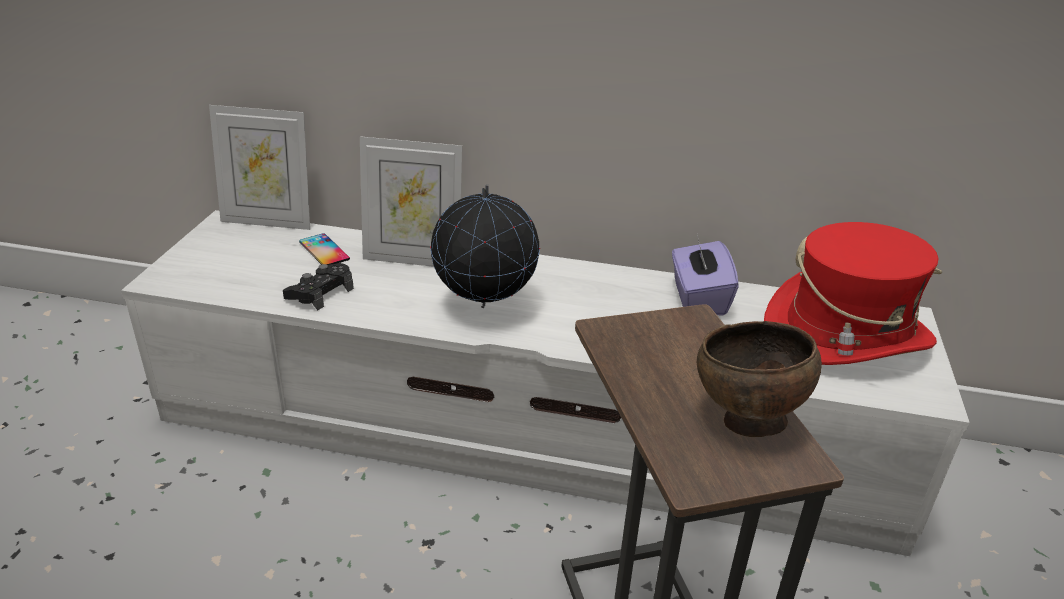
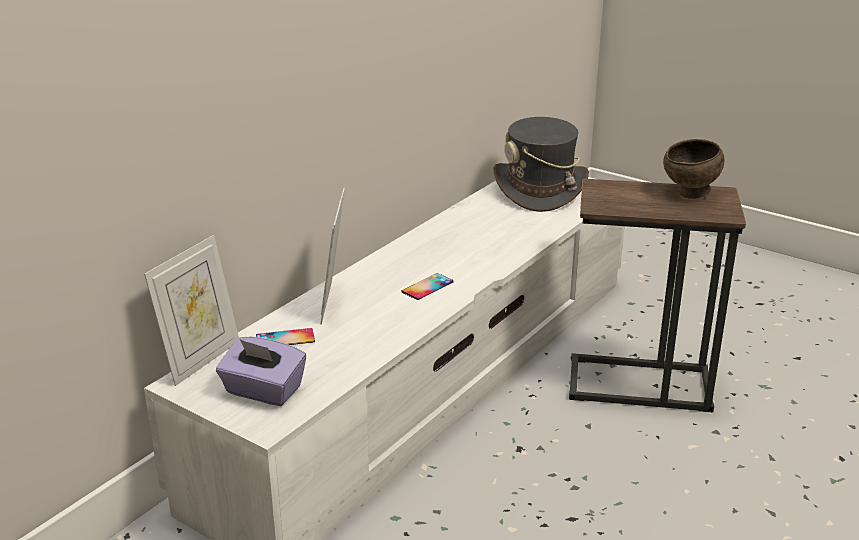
camera: 65 degrees left, 5 degrees down
black game controller [283,263,354,310] -> none
picture frame [360,136,462,267] -> picture frame turned 150 degrees clockwise [321,188,345,325]
globe [430,184,540,308] -> phone [402,273,454,300]
purple tissue box [672,235,739,315] -> purple tissue box moved to [216,336,306,406]
red hat [764,222,942,365] -> grey hat [493,117,589,212]

